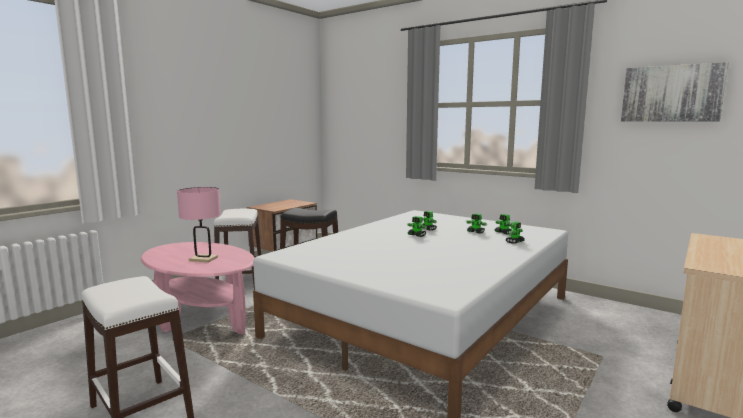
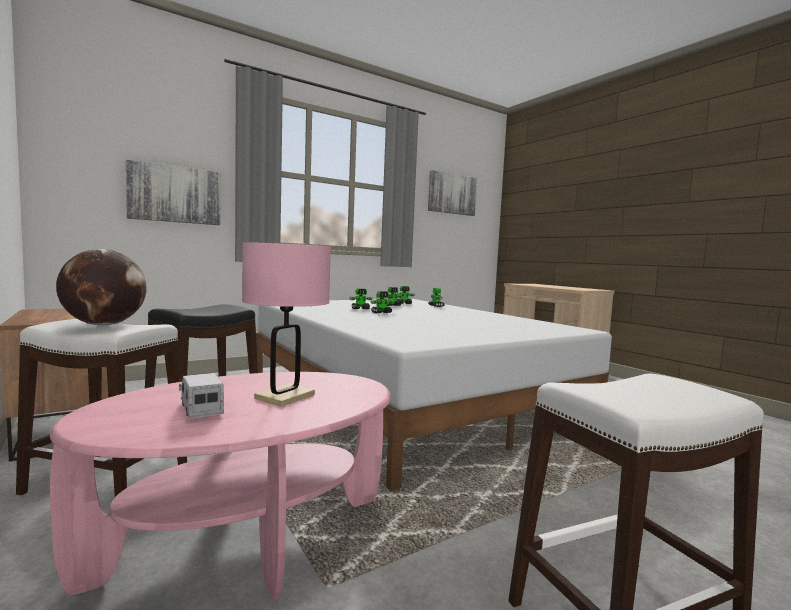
camera: 70 degrees left, 5 degrees down
none -> globe [56,249,147,325]
none -> picture [126,160,220,225]
none -> toy truck [179,373,224,419]

